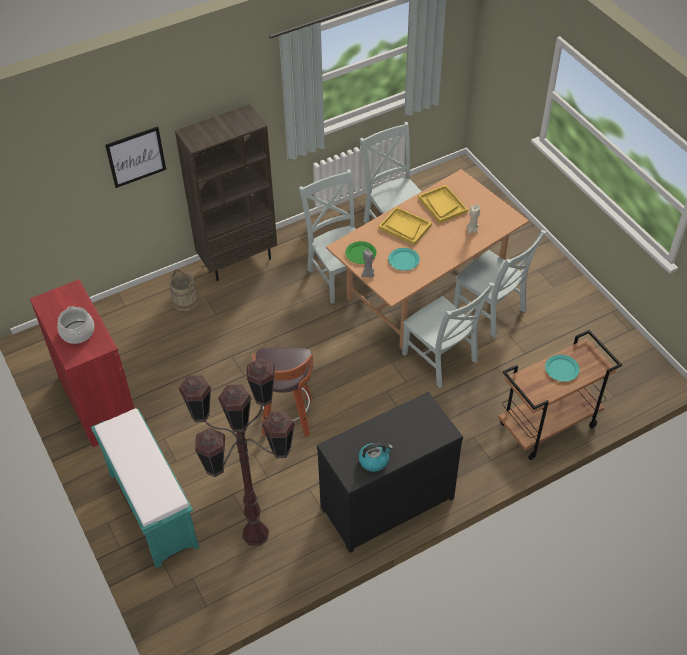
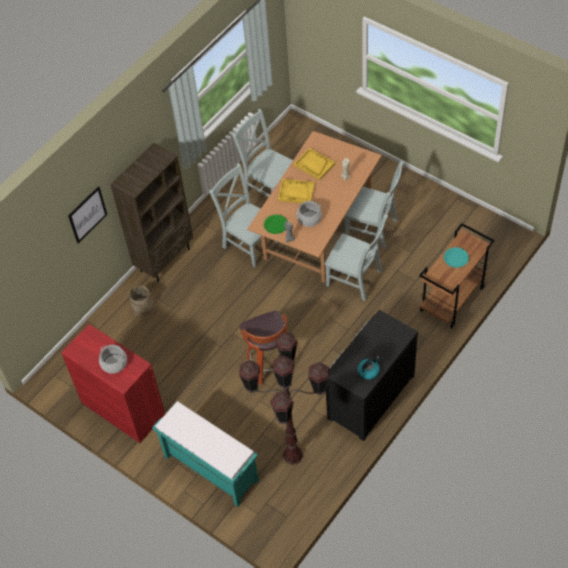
camera: 20 degrees left, 5 degrees up
turquoise plate [388,248,420,271] -> cooking pot [296,201,322,227]

